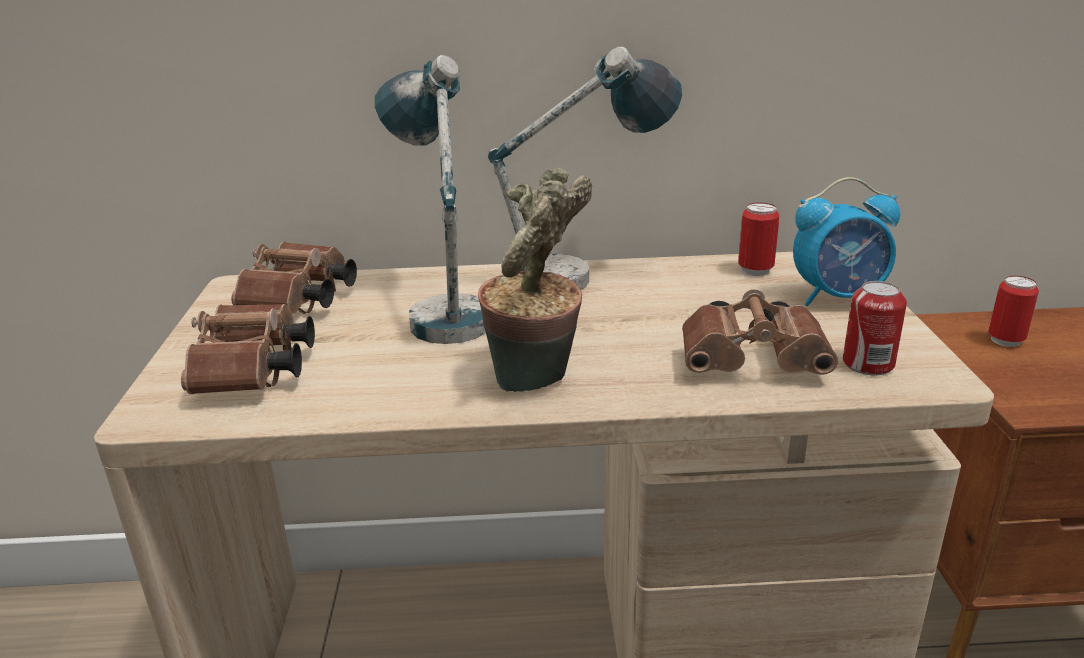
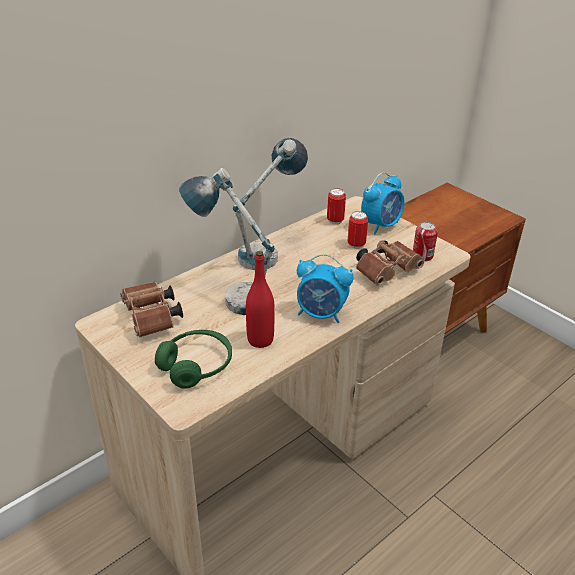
camera: 40 degrees left, 10 degrees up
brown binoculars [181,304,315,394] -> green headphones [155,330,232,389]
potted plant [478,168,592,392] -> alarm clock [297,254,354,323]
can [988,276,1039,347] -> can moved to [348,211,368,249]
none -> red bottle [246,251,275,348]

